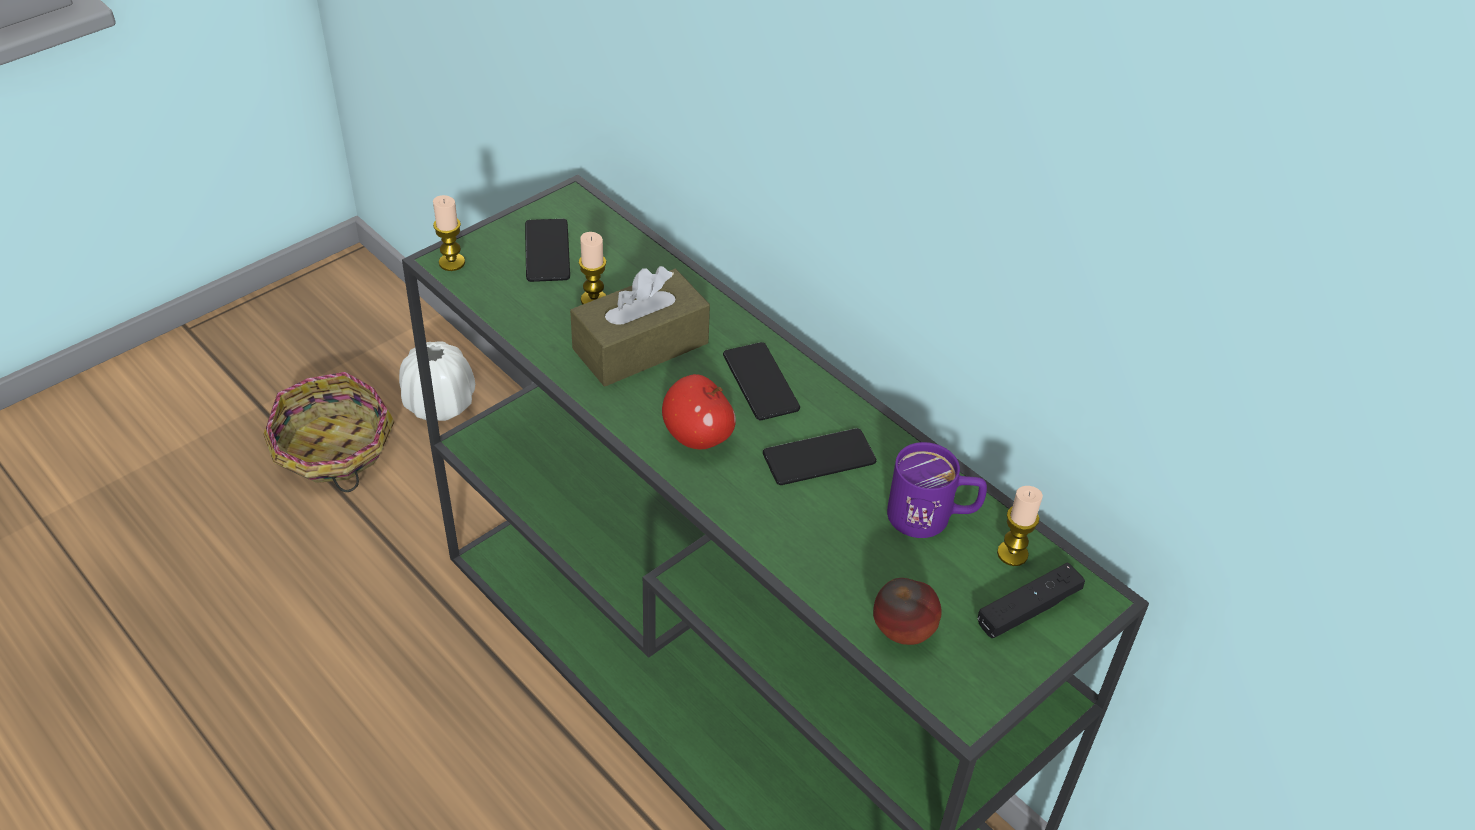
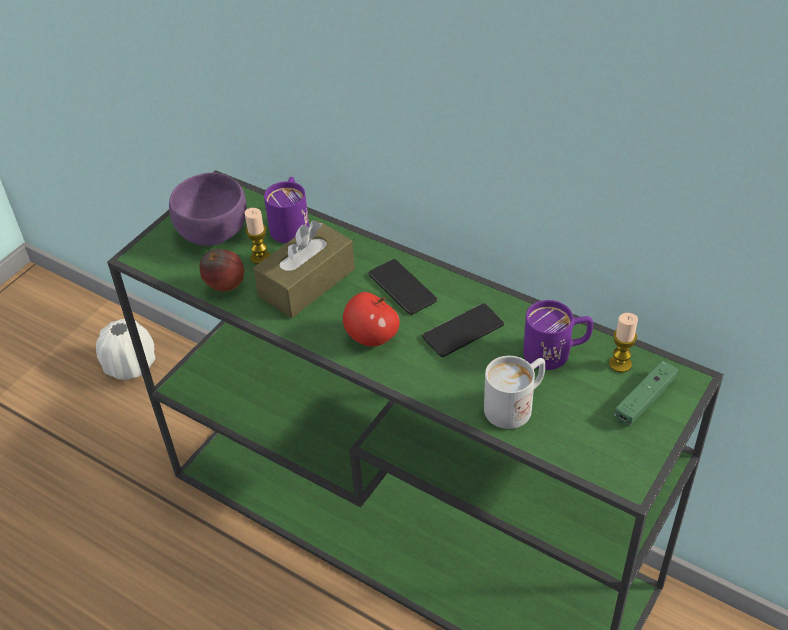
camera: 10 degrees left, 0 degrees up
basket [263,372,395,492] -> none
candle [433,195,465,271] -> none
phone [525,219,570,282] -> purple bowl [169,173,247,246]
apple [873,578,942,645] -> apple moved to [199,249,244,292]
black game controller [978,563,1085,638] -> green game controller [614,360,678,426]
none -> purple mug [264,177,309,244]
none -> white mug [484,356,545,429]

